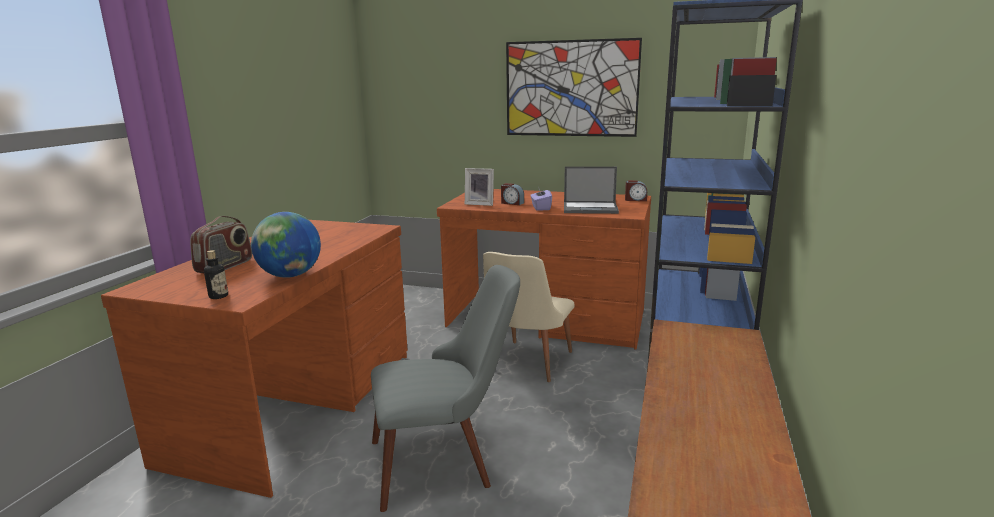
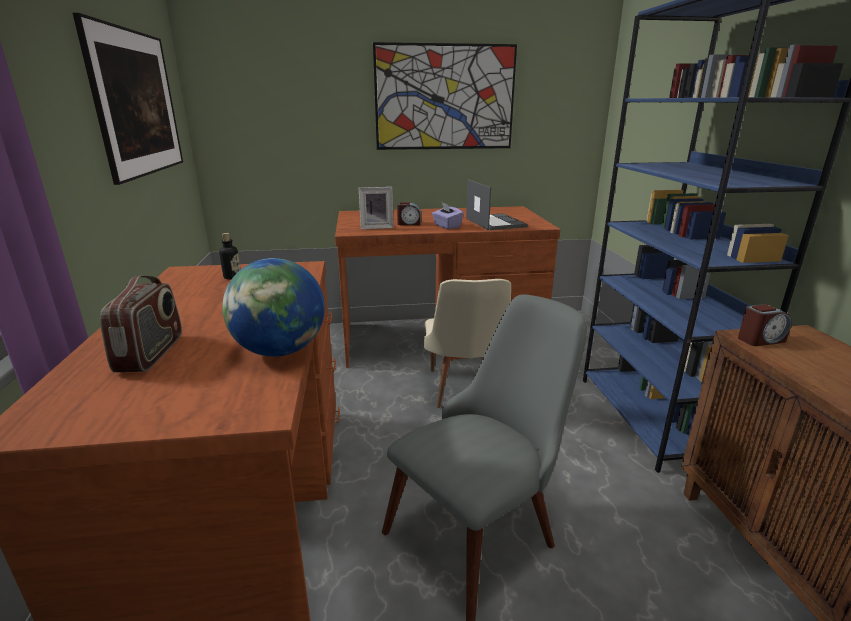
camera: 25 degrees left, 5 degrees up
bottle [204,250,228,299] -> bottle moved to [219,233,241,279]
laptop [564,167,619,214] -> laptop turned 90 degrees counterclockwise [466,179,528,230]
alarm clock [625,180,647,201] -> alarm clock moved to [738,304,792,346]
none -> picture [73,13,183,185]

